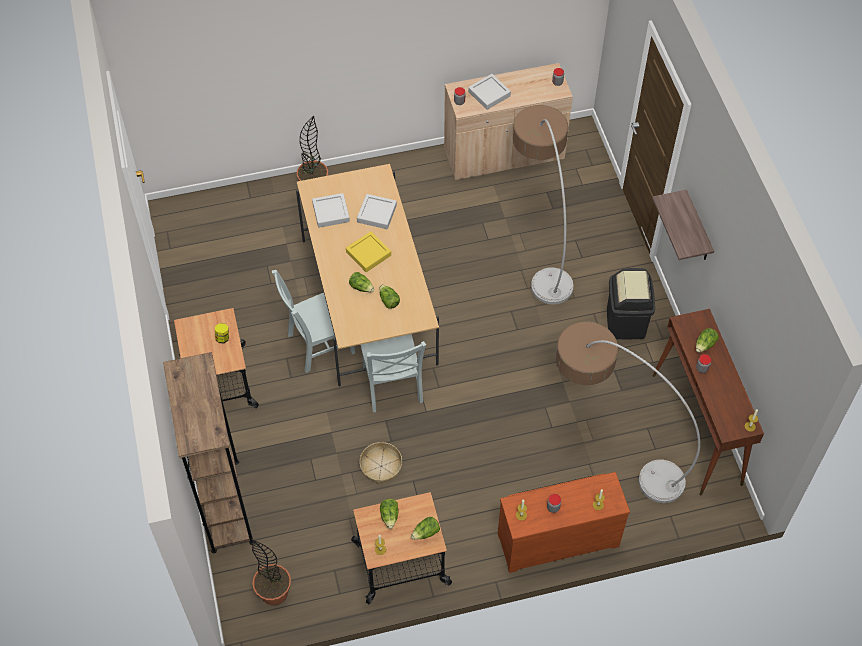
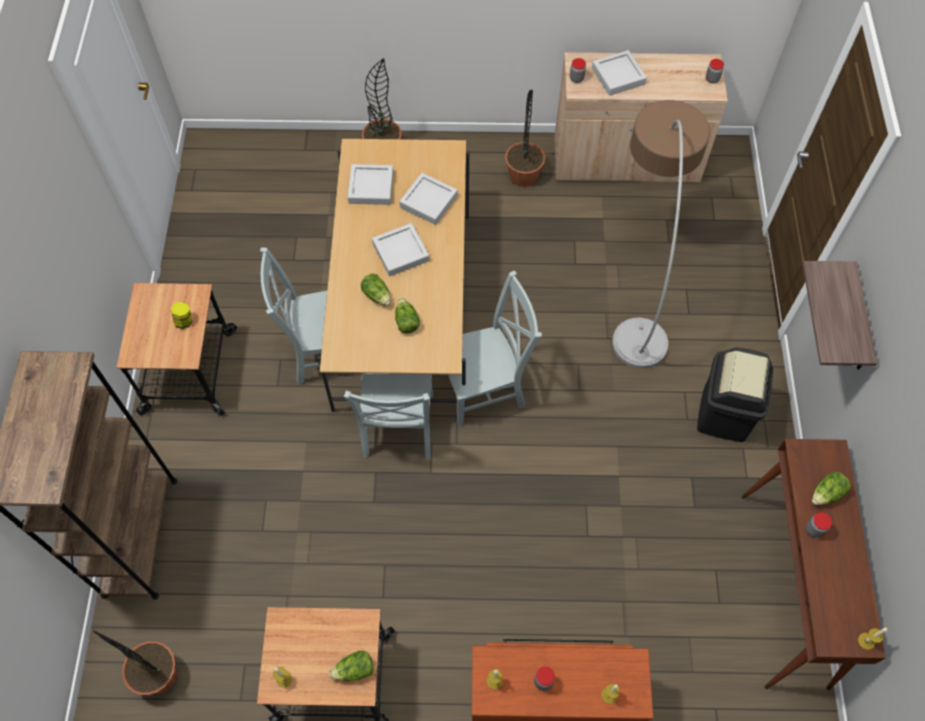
camera: 15 degrees right, 5 degrees up
yellow tray [346,231,391,272] -> grey tray [372,223,429,276]
basket [359,442,402,484] -> none
lettuce [380,499,399,529] -> none
floor lamp [555,321,700,503] -> none
none -> grey chair [448,271,542,426]
none -> potted plant [505,90,545,187]

